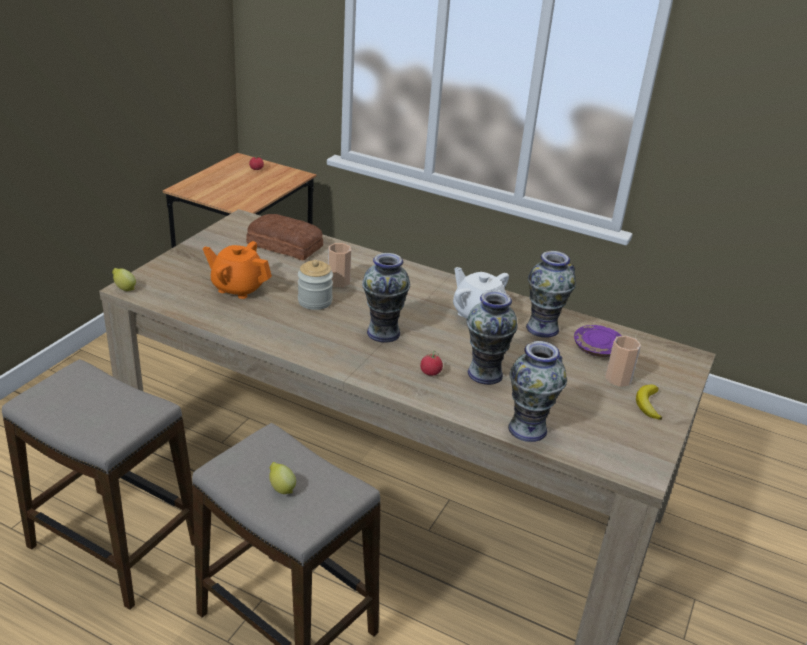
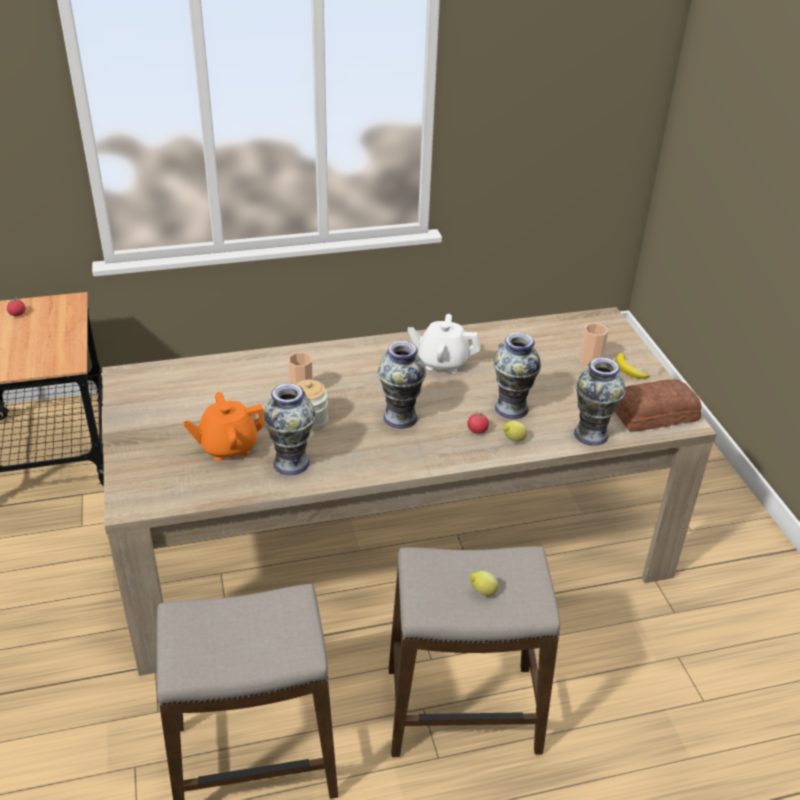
camera: 40 degrees left, 5 degrees up
lemon [112,268,136,291] -> lemon moved to [502,421,527,442]
bread [246,214,323,260] -> bread moved to [615,379,701,432]
vase [526,251,576,338] -> vase moved to [263,383,316,475]
purple plate [574,325,622,357] -> none

